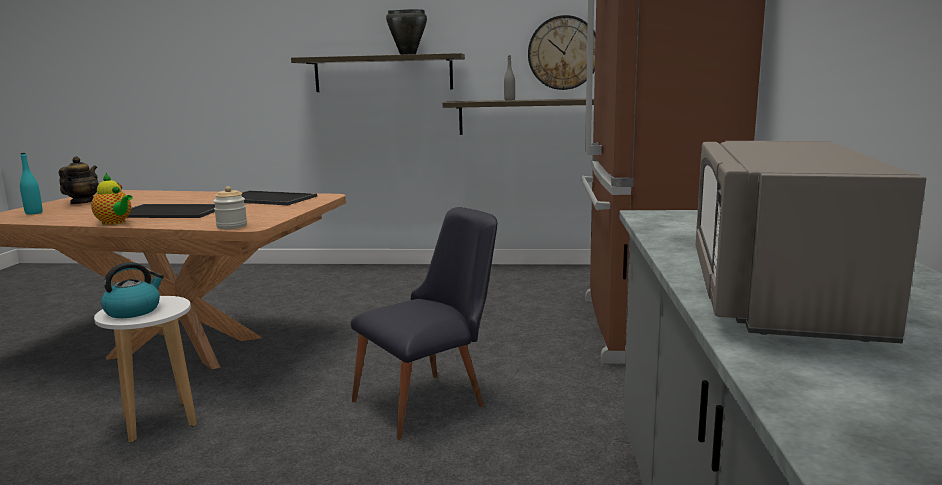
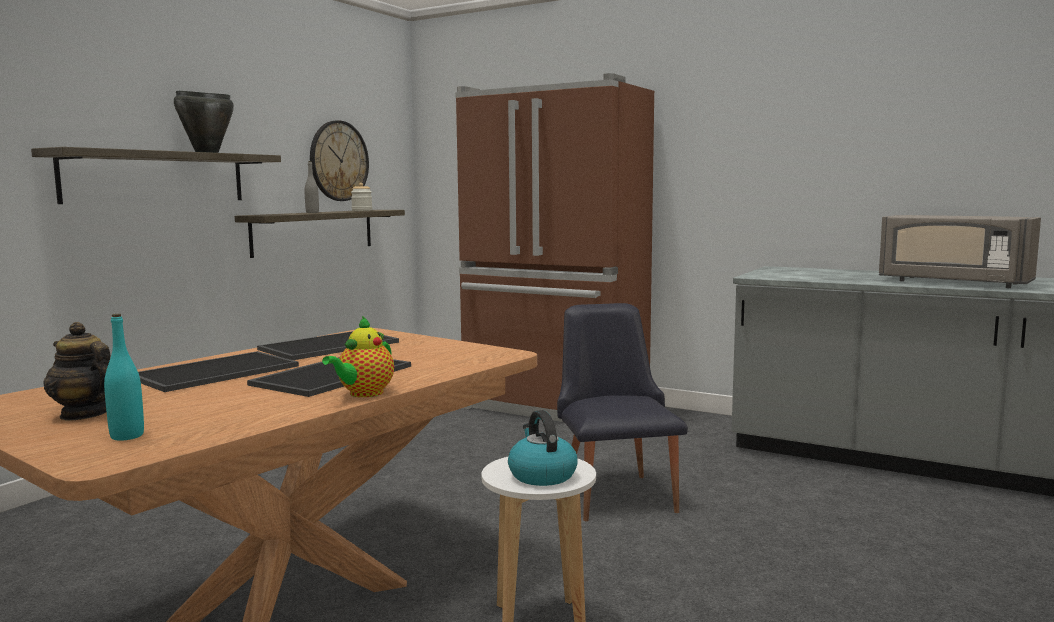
camera: 65 degrees left, 5 degrees down
teapot [91,173,133,225] -> teapot turned 150 degrees clockwise [322,316,394,397]
jar [213,186,247,229] -> jar moved to [351,183,372,211]
none -> tray [138,351,299,392]

